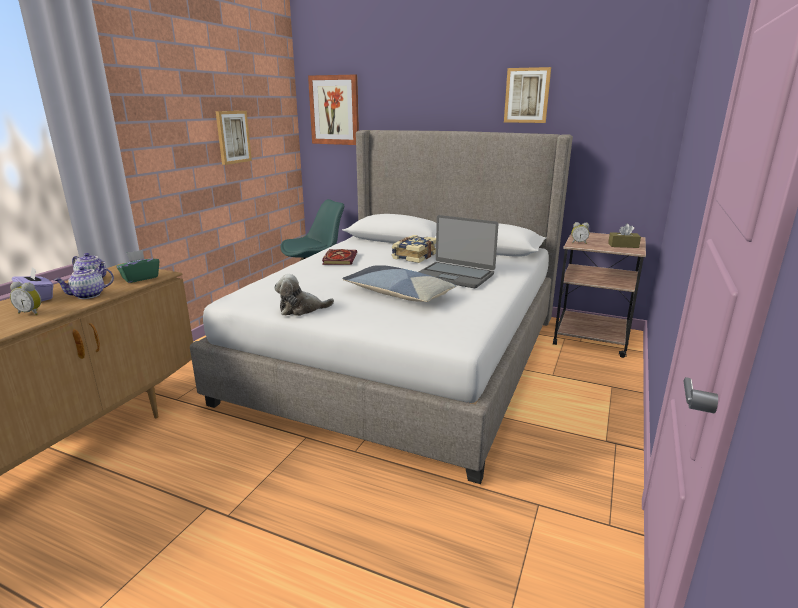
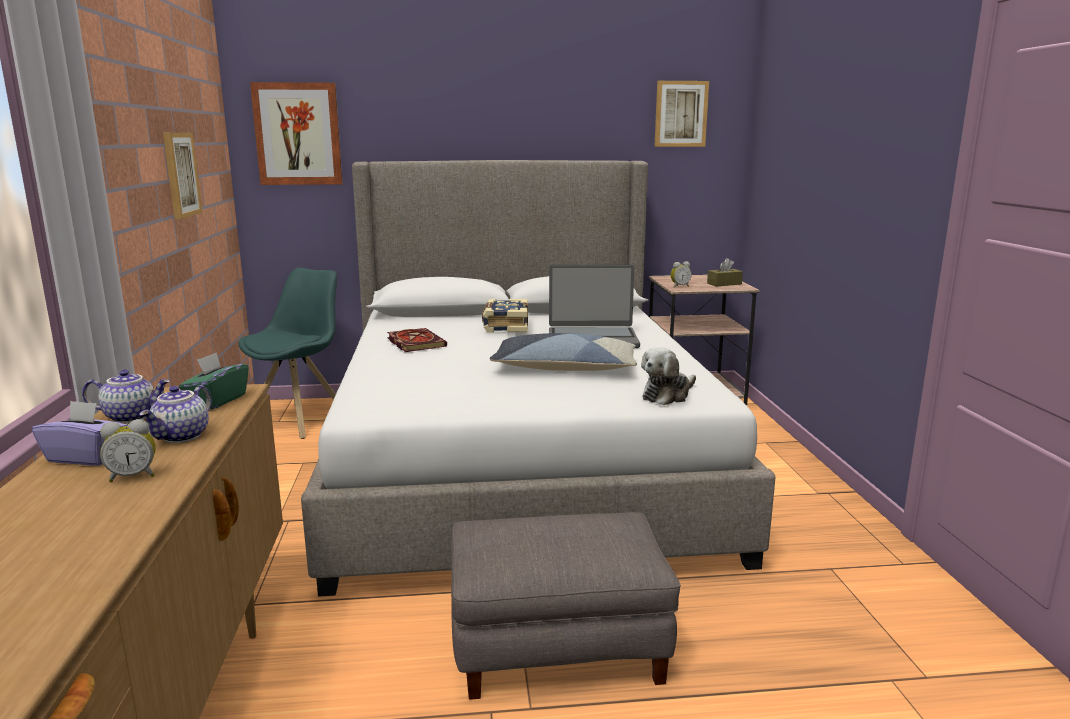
camera: 30 degrees left, 5 degrees down
plush toy [274,274,334,316] -> plush toy moved to [641,347,696,405]
picture [504,67,551,123] -> picture moved to [654,81,709,147]
none -> grey ottoman [451,512,681,700]

